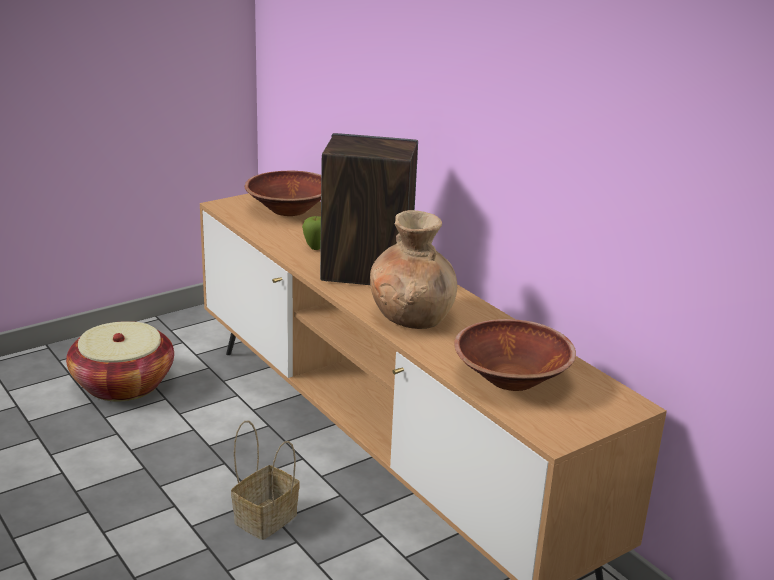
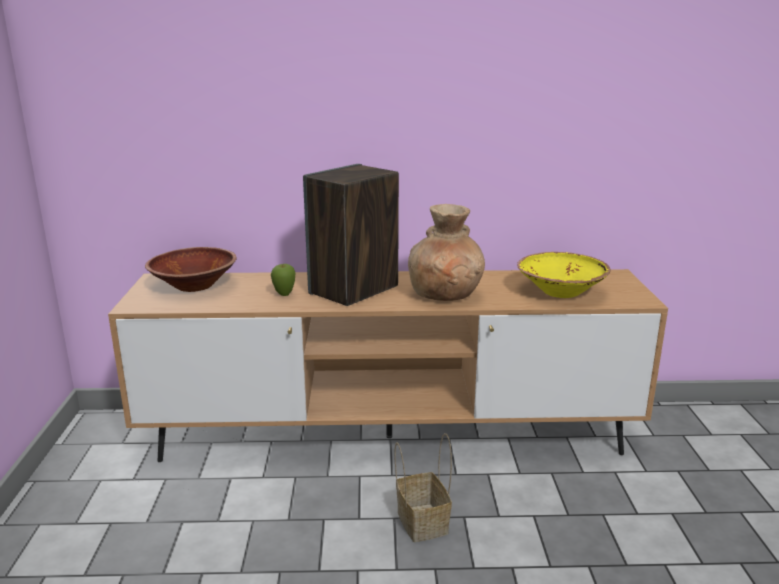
camera: 55 degrees left, 5 degrees down
basket [66,321,174,402] -> none
brown bowl [454,319,576,391] -> yellow bowl [517,252,611,298]

